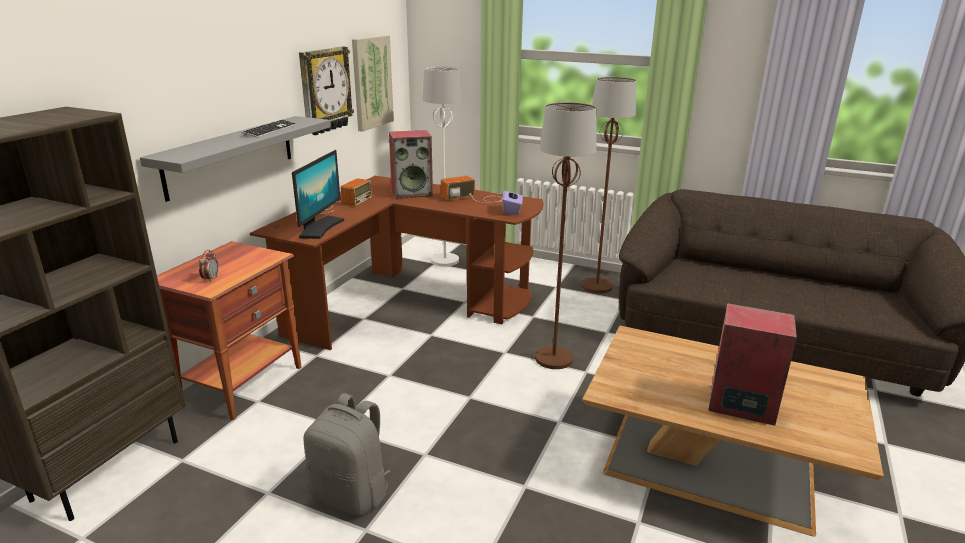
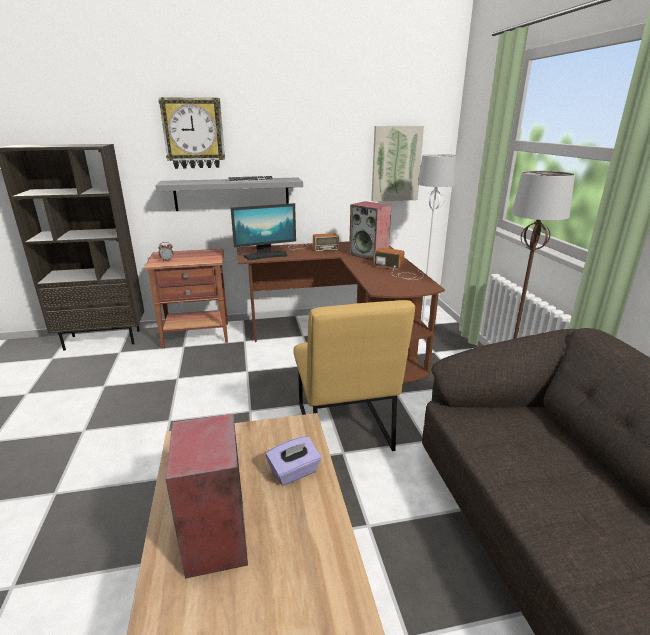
camera: 55 degrees right, 0 degrees up
wall clock [299,47,354,135] -> wall clock moved to [159,97,225,169]
grey backpack [303,393,390,516] -> none
purple tissue box [502,189,523,215] -> purple tissue box moved to [266,436,322,486]
brown floor lamp [535,102,596,369] -> yellow chair [293,300,415,451]

